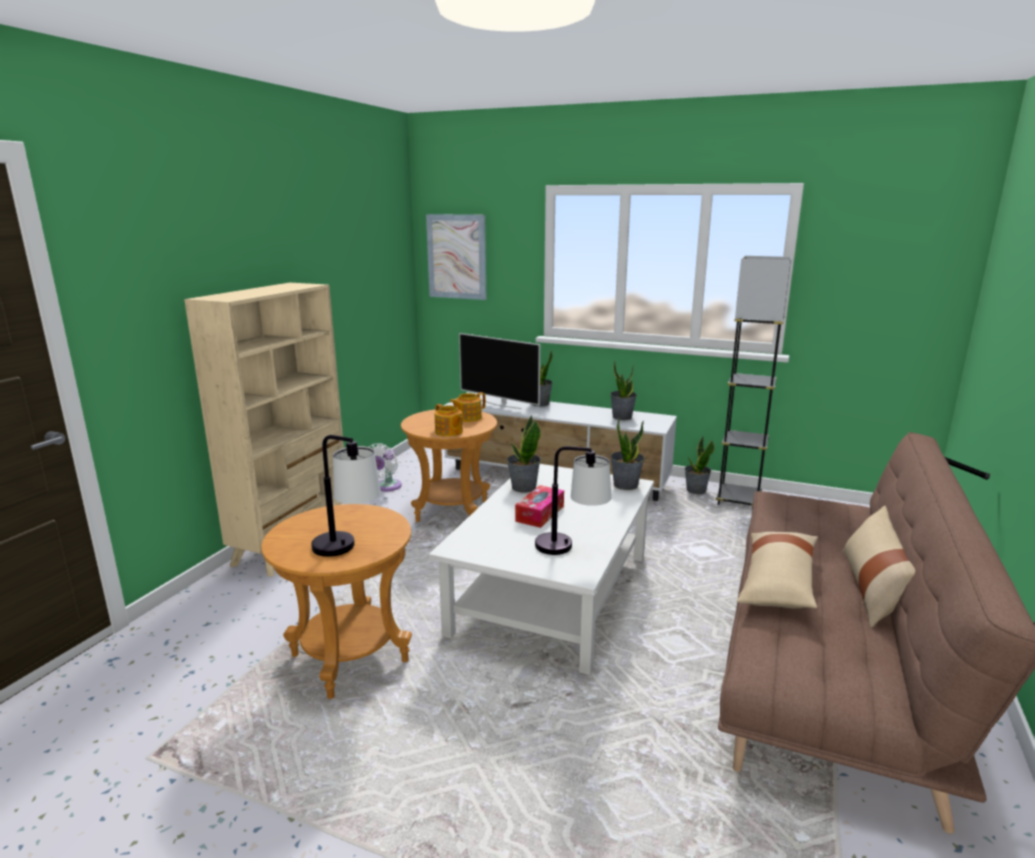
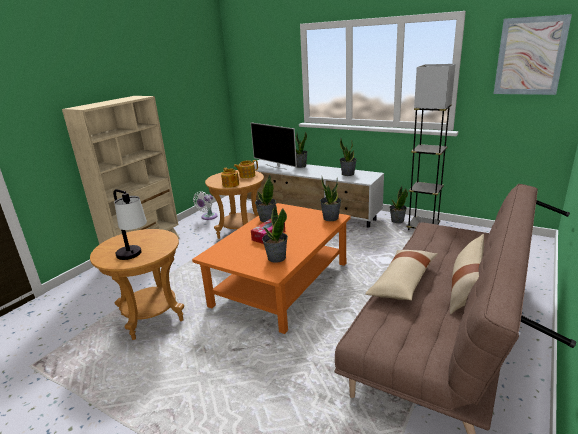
camera: 10 degrees right, 5 degrees up
picture [426,214,486,300] -> picture moved to [494,14,572,95]
white coffee table [429,464,654,675] -> orange coffee table [192,203,351,334]
table lamp [535,446,611,555] -> potted plant [262,204,288,263]

